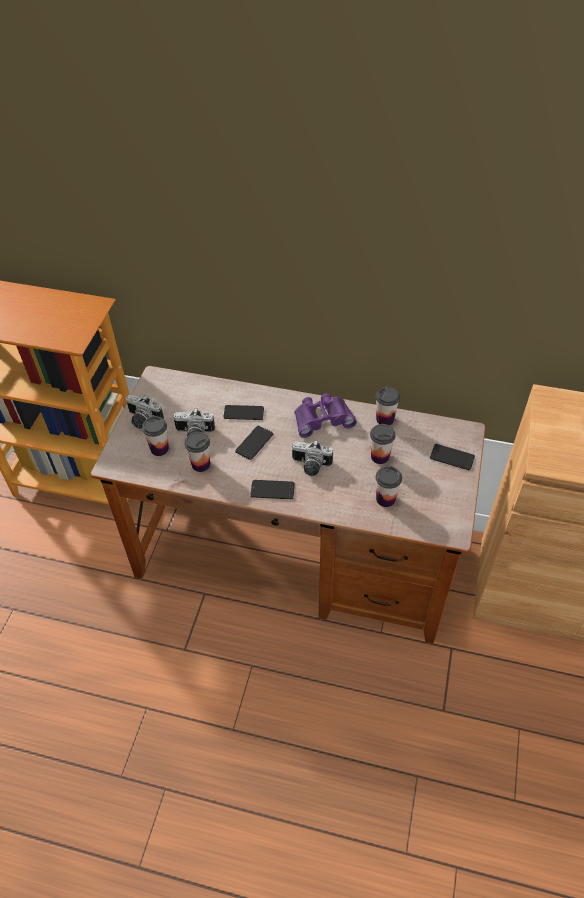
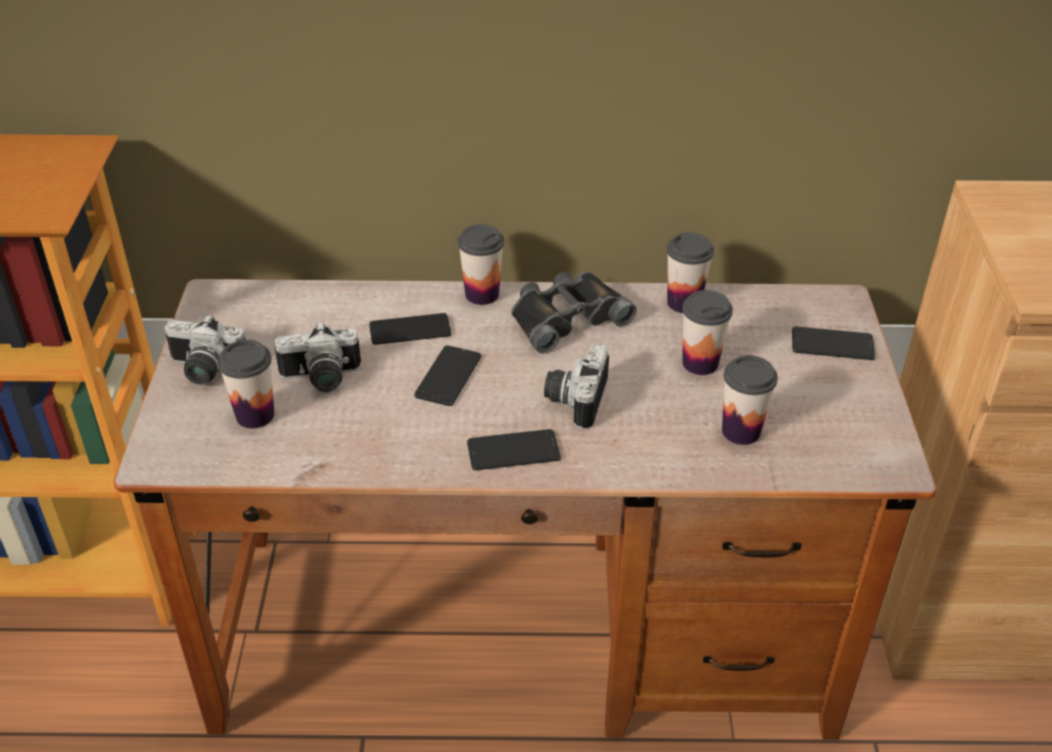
camera: 15 degrees left, 10 degrees down
cup [184,432,210,472] -> cup moved to [458,224,504,305]
camera [292,440,333,476] -> camera turned 105 degrees clockwise [544,344,609,430]
purple binoculars [294,393,357,438] -> black binoculars [511,271,637,353]

